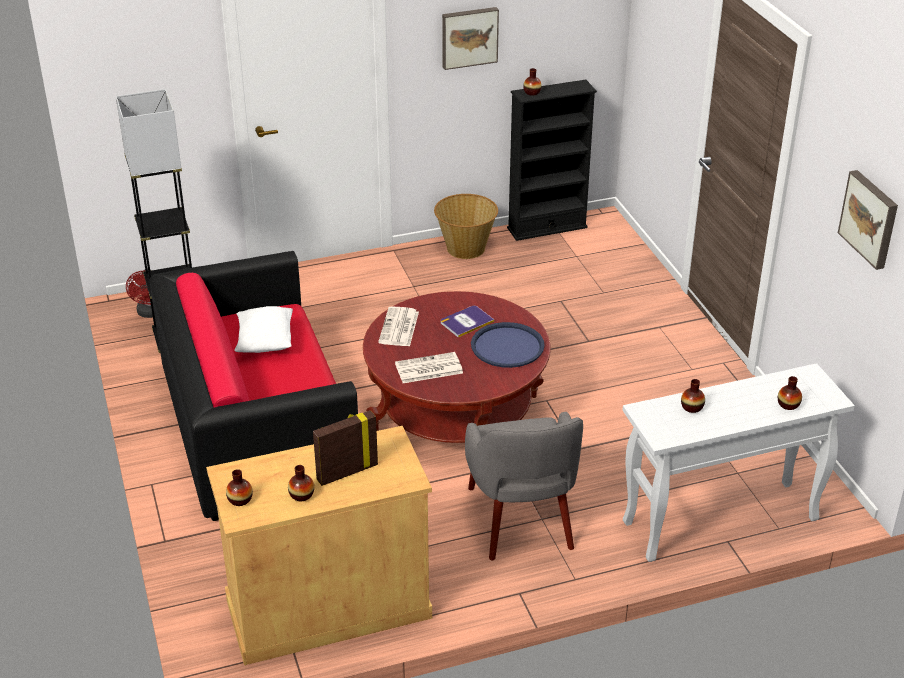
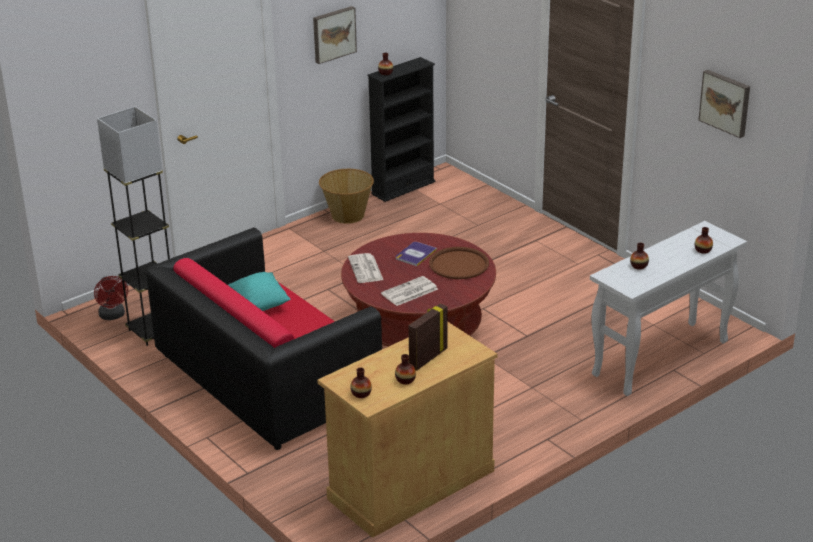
camera: 20 degrees left, 5 degrees down
white pillow [235,306,293,353] -> turquoise pillow [228,272,290,311]
grey armchair [465,412,583,560] -> none
blue tray [471,322,545,368] -> brown tray [429,247,489,279]

